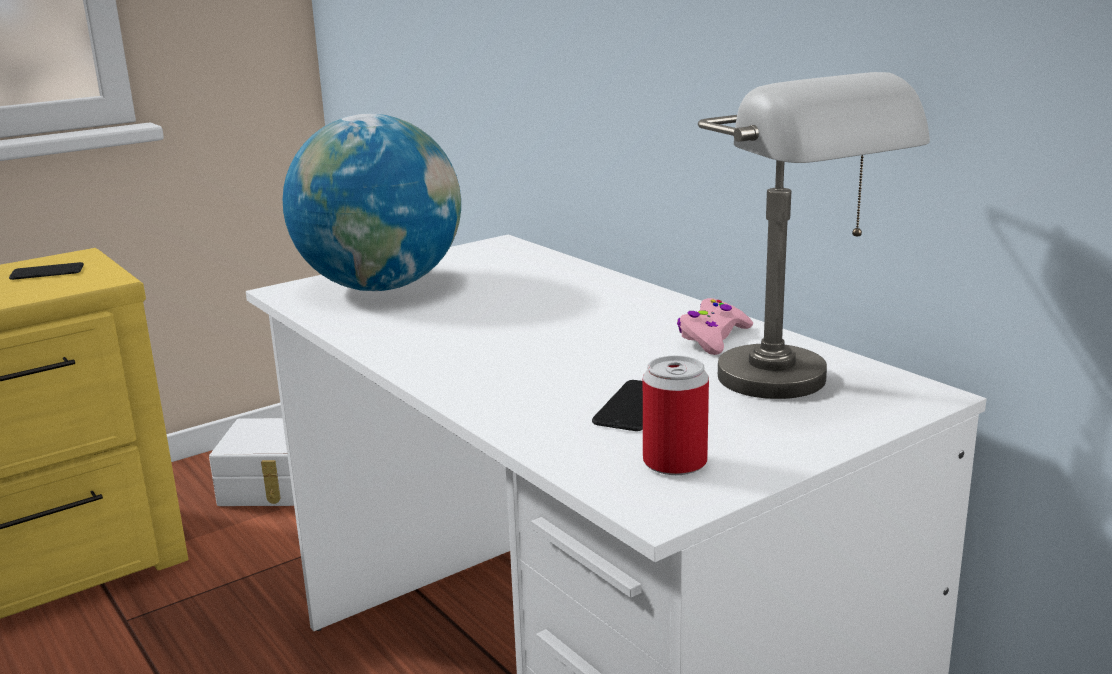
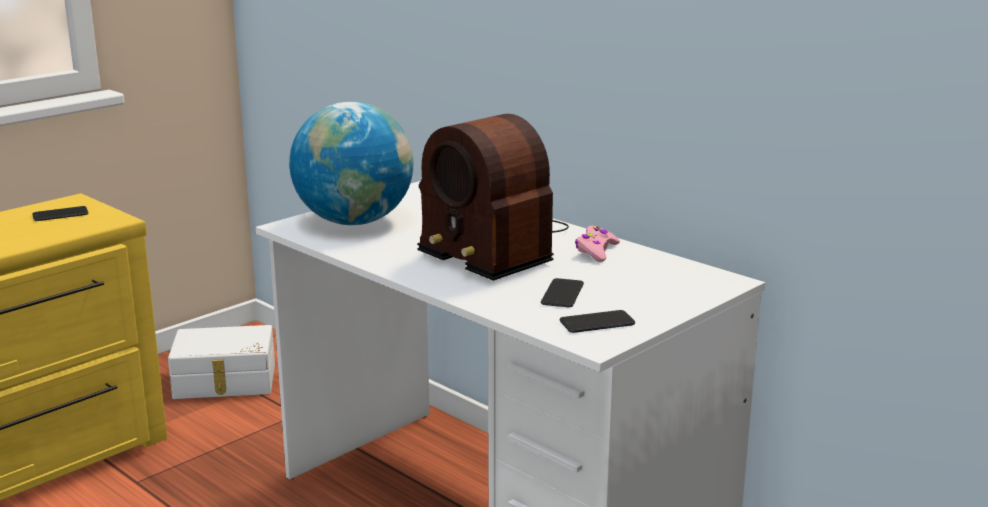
camera: 10 degrees left, 0 degrees up
can [643,356,709,475] -> phone [560,310,635,333]
grey table lamp [698,72,930,399] -> none
none -> radio [417,114,569,281]

